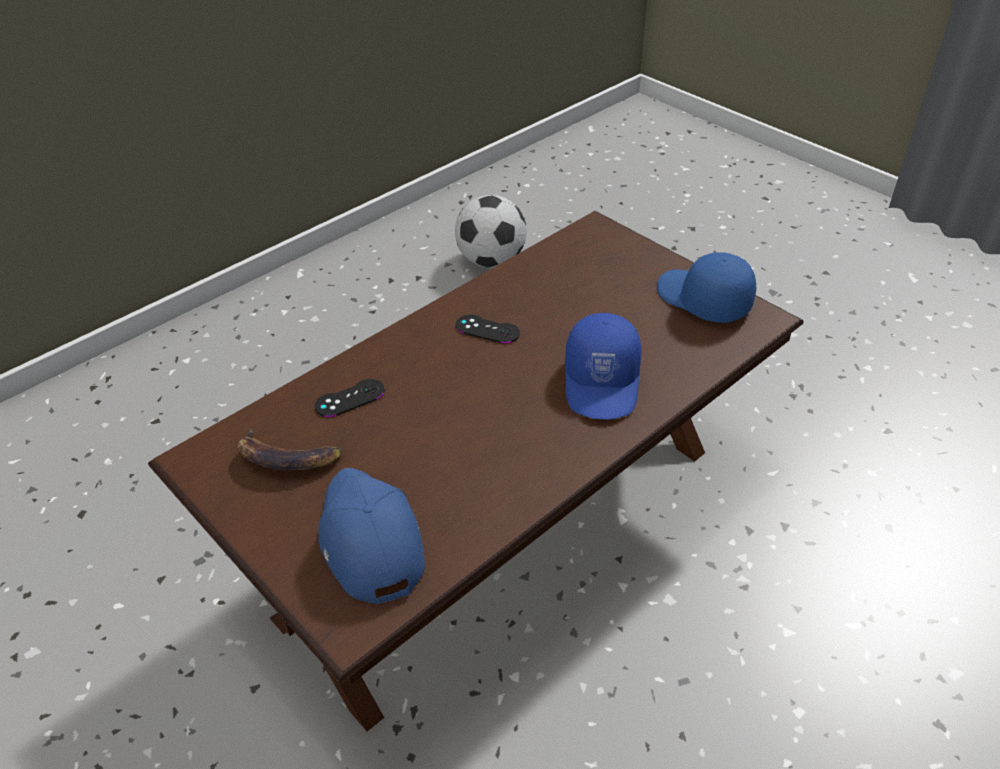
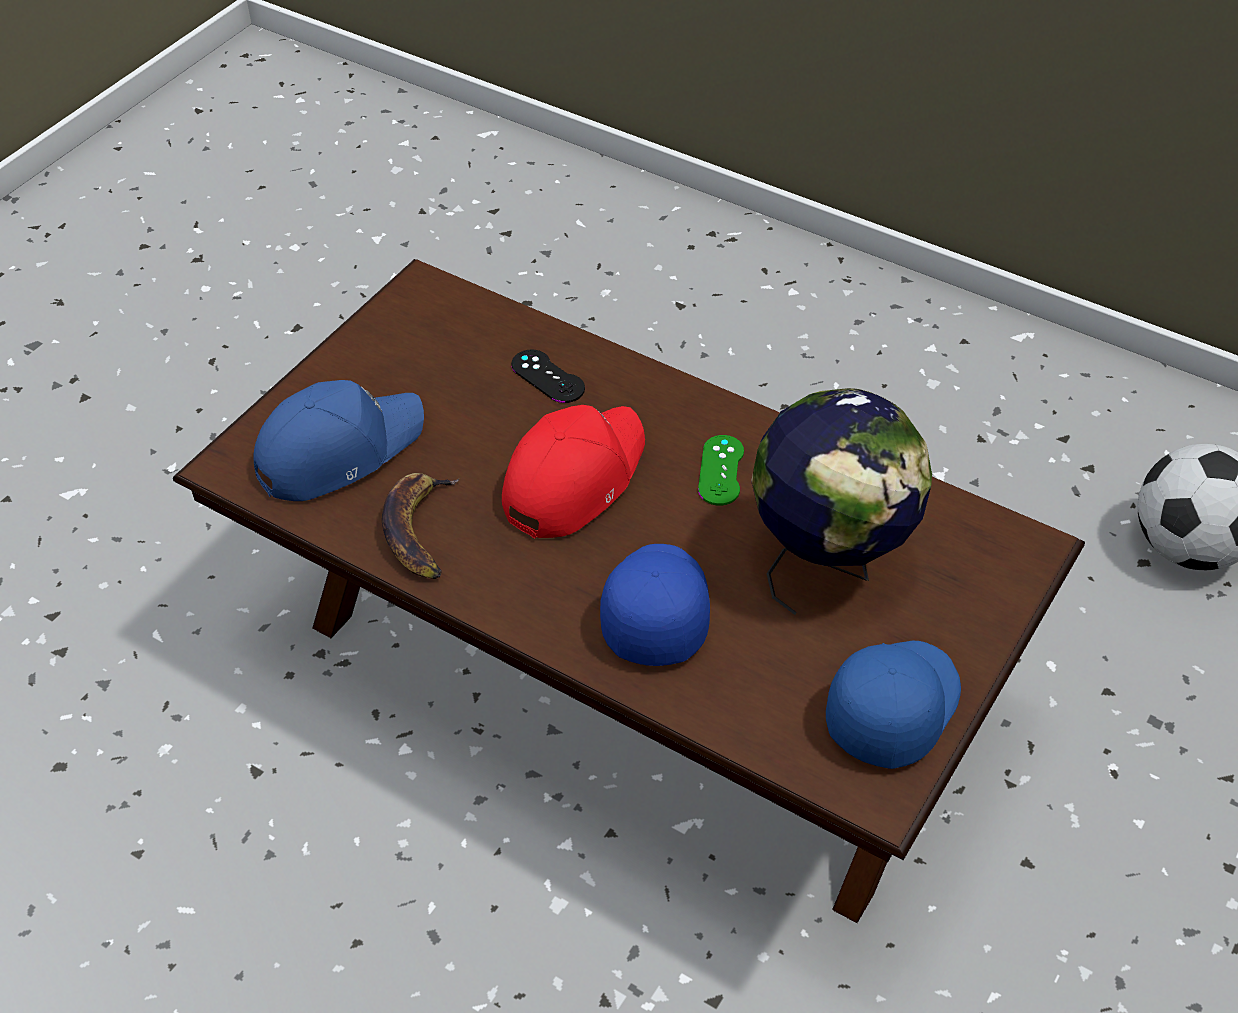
camera: 75 degrees right, 5 degrees up
banana [237,428,342,470] -> banana moved to [382,473,459,579]
black game controller [456,315,520,344] -> green game controller [698,435,744,506]
blue cap [565,313,642,419] -> blue cap turned 105 degrees clockwise [600,544,710,666]
none -> red cap [502,405,645,539]
none -> globe [751,388,932,615]

